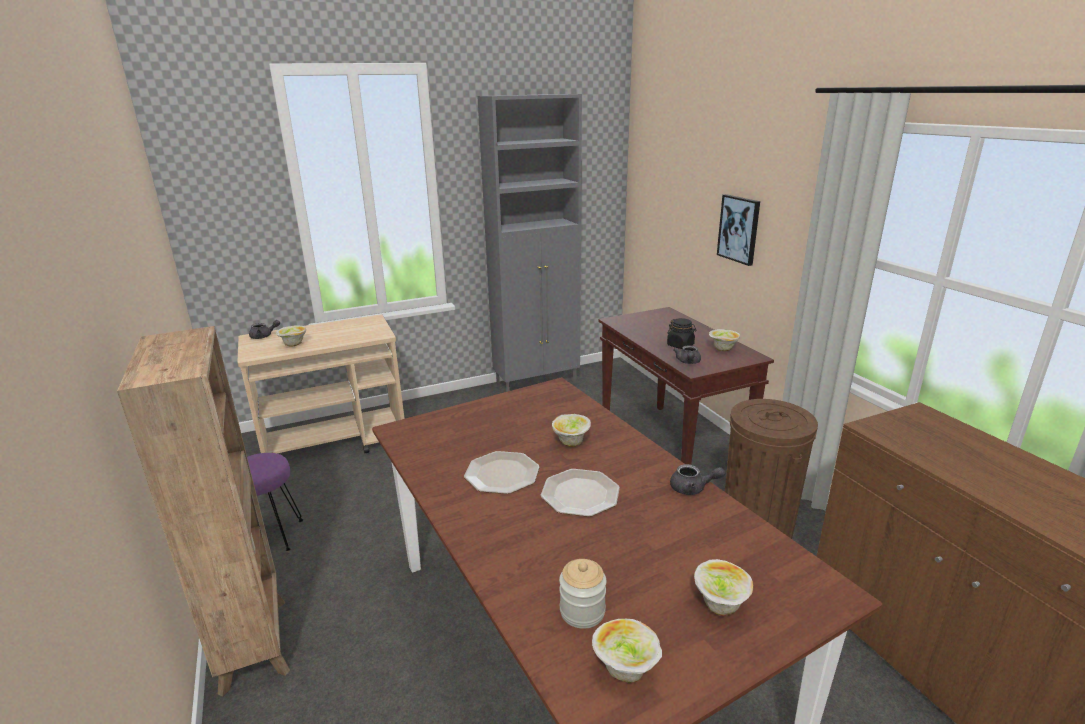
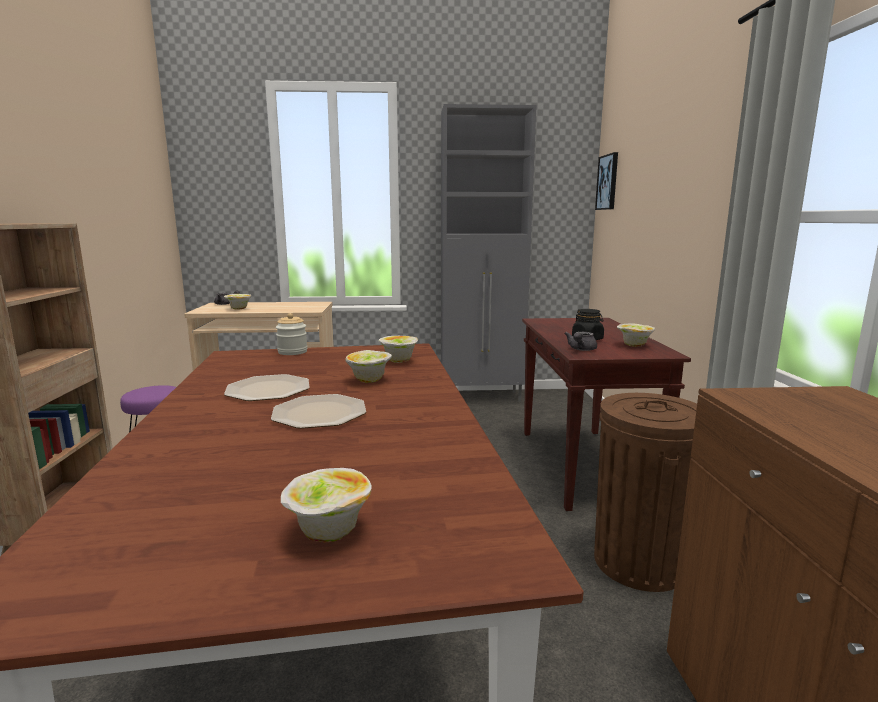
camera: 20 degrees right, 10 degrees down
jar [559,559,606,629] -> jar moved to [276,313,307,355]
bowl [592,619,662,683] -> bowl moved to [379,336,418,363]
grey teapot [670,464,725,495] -> none
picture [717,194,760,266] -> picture moved to [595,152,618,210]

